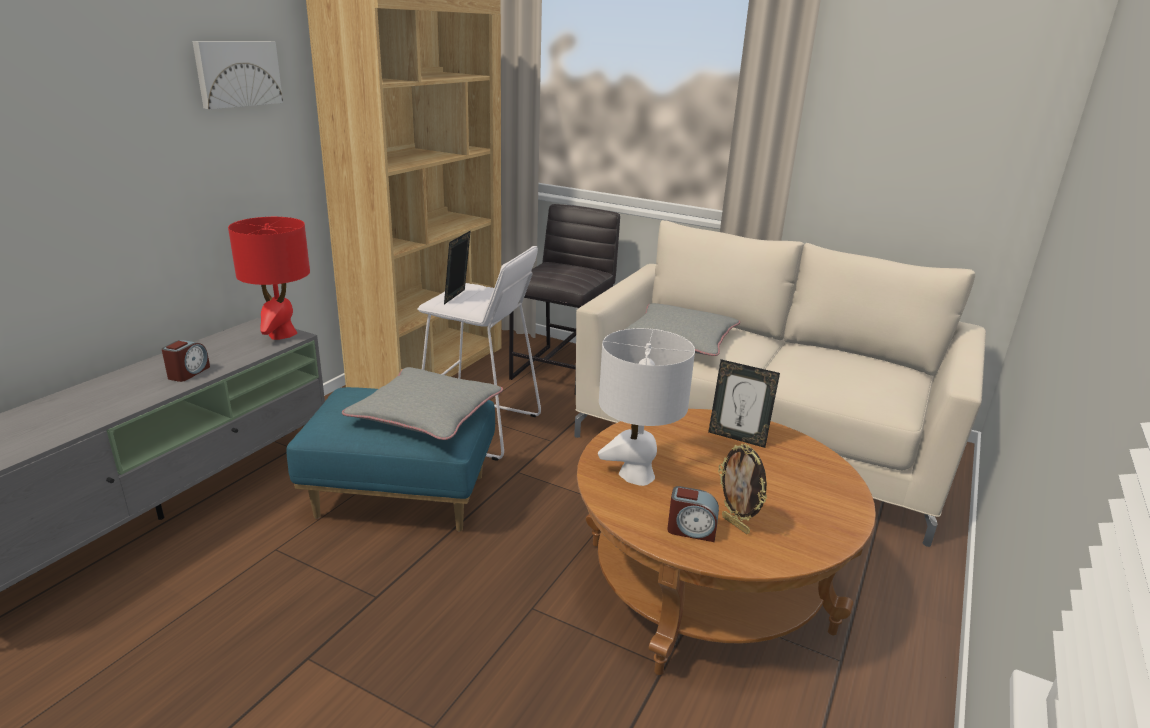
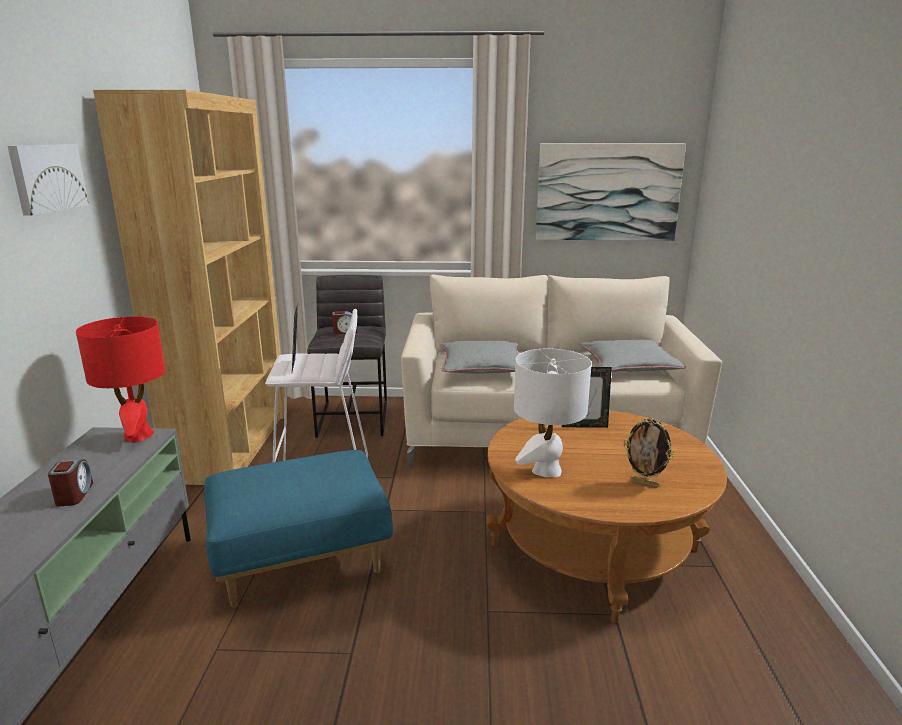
camera: 25 degrees left, 5 degrees down
grey pillow [342,367,503,440] -> grey pillow moved to [579,340,686,372]
alarm clock [667,486,719,542] -> alarm clock moved to [332,311,357,335]
none -> picture [536,143,686,241]

